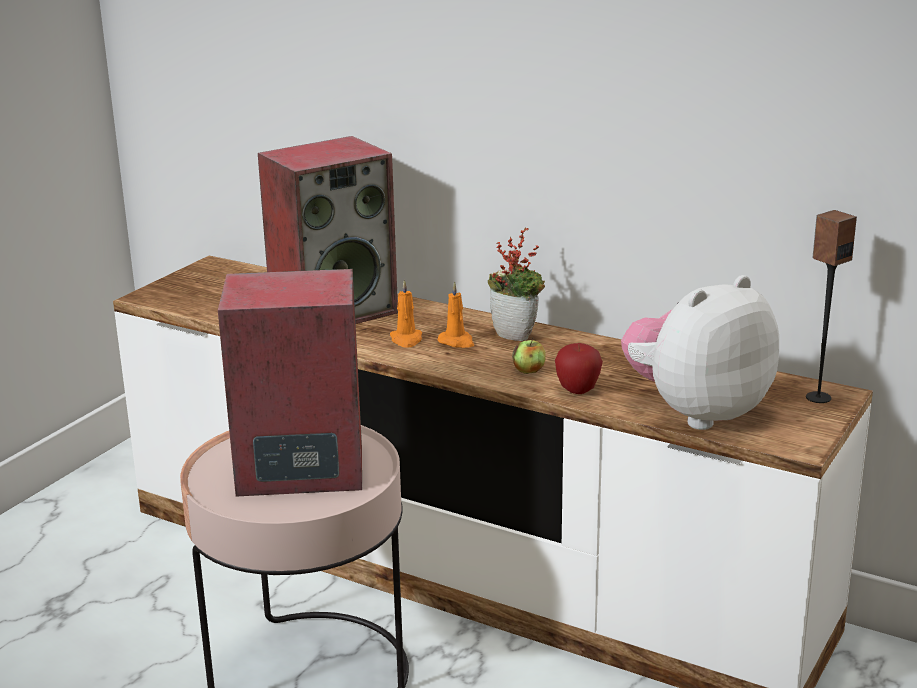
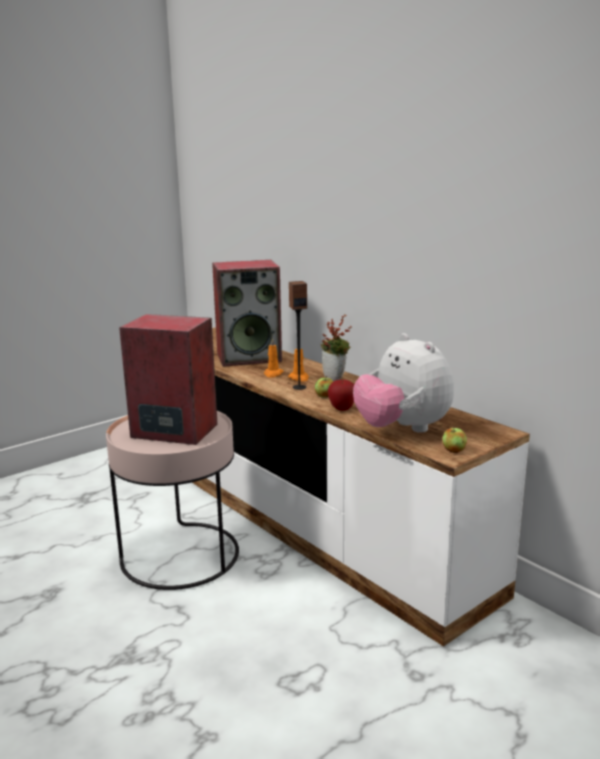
camera: 20 degrees right, 5 degrees down
plush toy [621,275,779,430] -> plush toy turned 105 degrees counterclockwise [353,333,454,433]
speaker [806,210,857,403] -> speaker moved to [289,281,307,390]
none -> apple [442,427,467,453]

